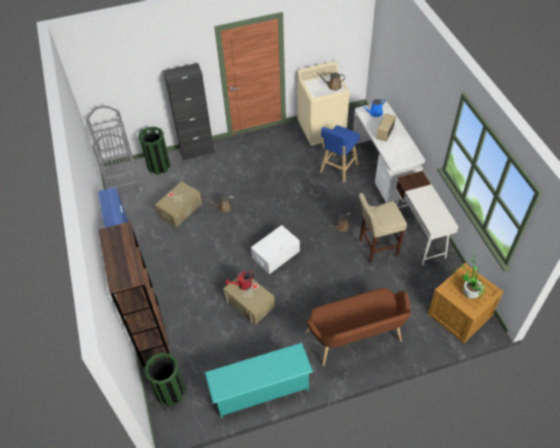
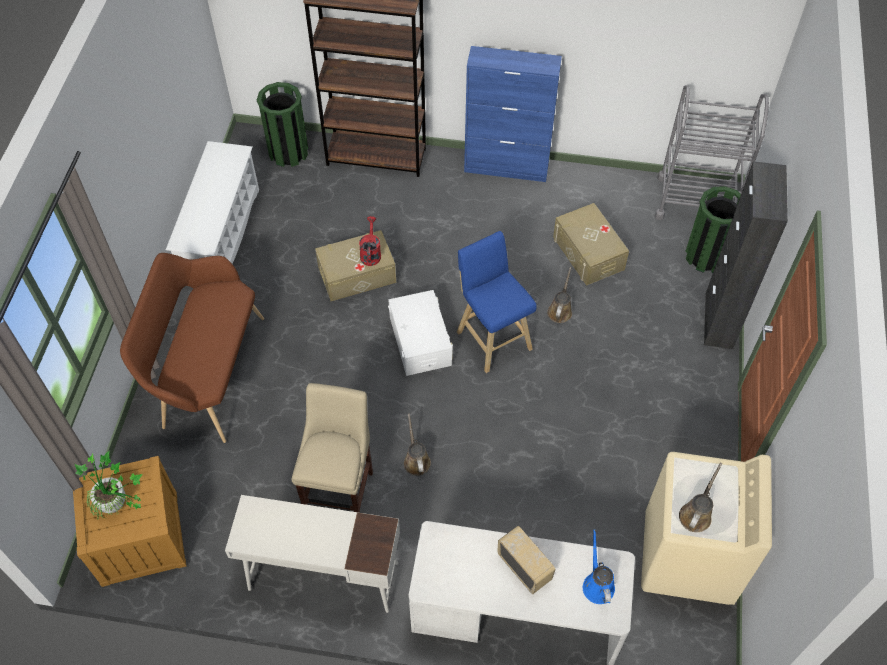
camera: 115 degrees right, 5 degrees up
turquoise shoe rack [205,343,313,419] -> white shoe rack [166,141,259,264]
blue stool [320,125,360,183] -> blue stool moved to [457,231,537,373]

